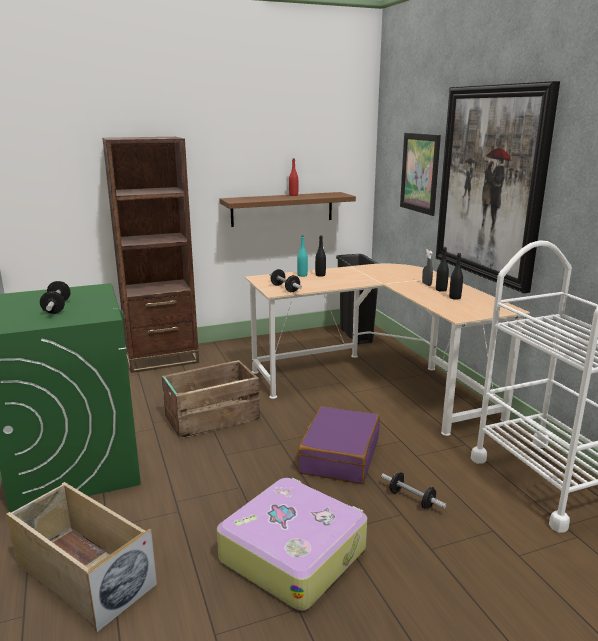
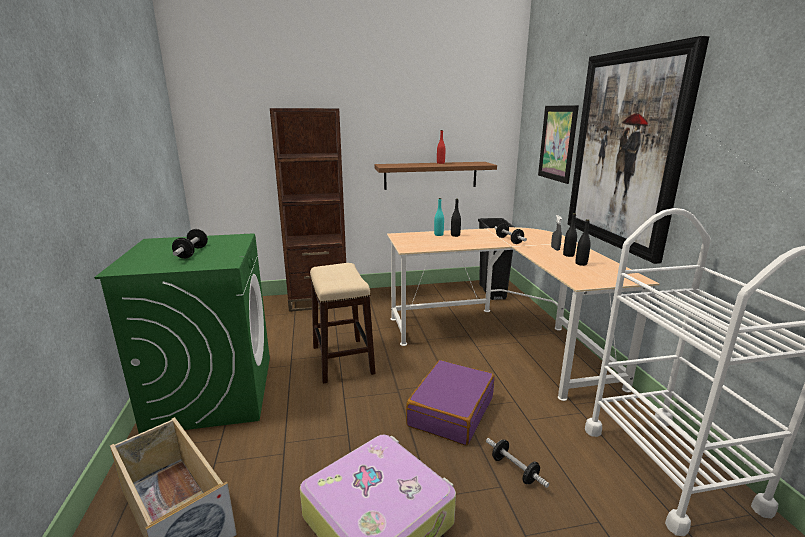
camera: 10 degrees right, 0 degrees up
crate [162,360,260,439] -> stool [310,263,376,383]
dumbbell [270,269,302,292] -> dumbbell moved to [494,223,527,244]

